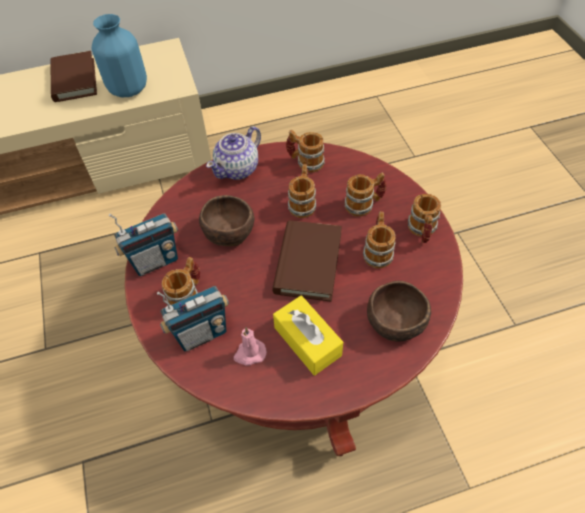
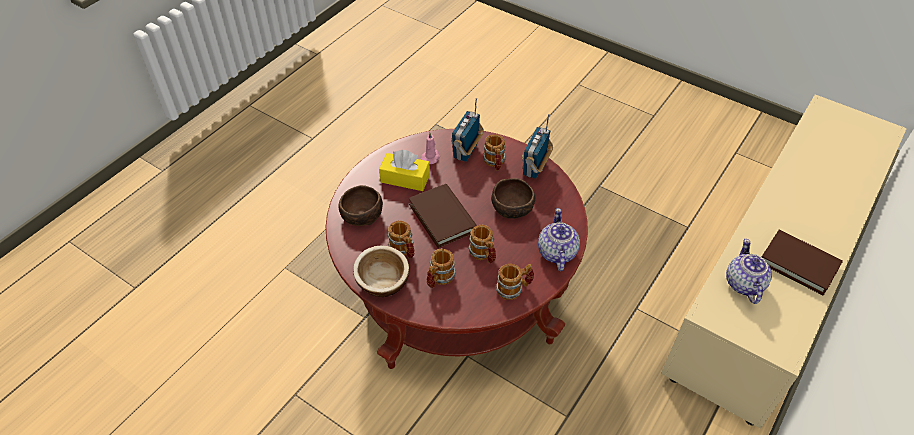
camera: 140 degrees right, 5 degrees down
blue vase [92,14,147,97] -> teapot [726,239,772,304]
mug [408,194,441,243] -> bowl [353,246,409,297]

